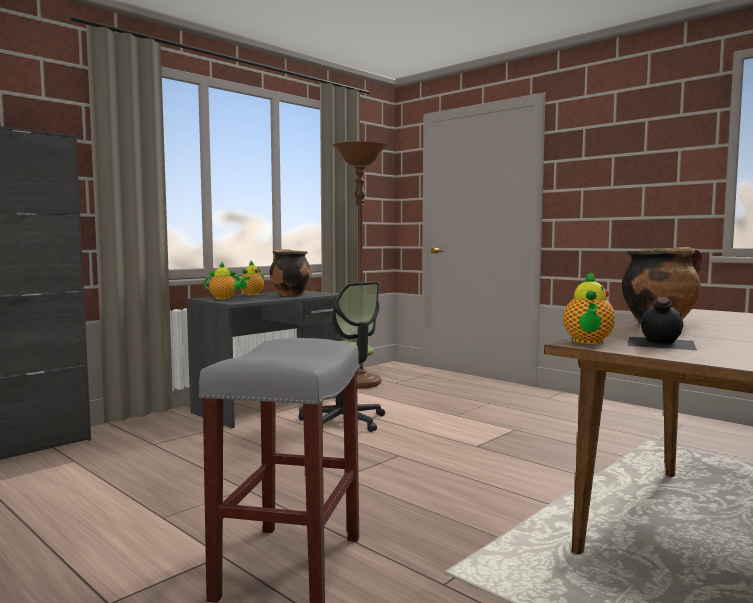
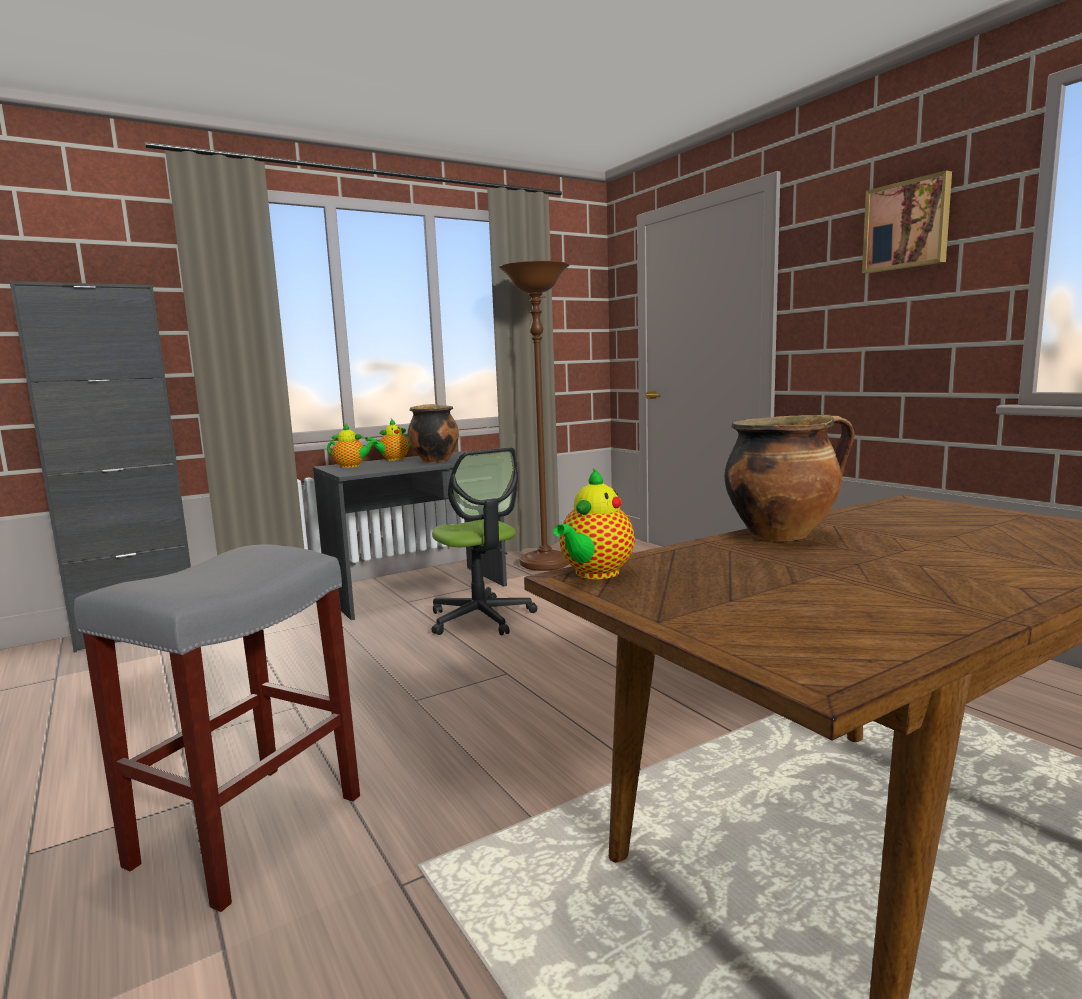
camera: 15 degrees right, 5 degrees up
black bottle [627,297,697,350] -> none
none -> picture [862,170,952,273]

